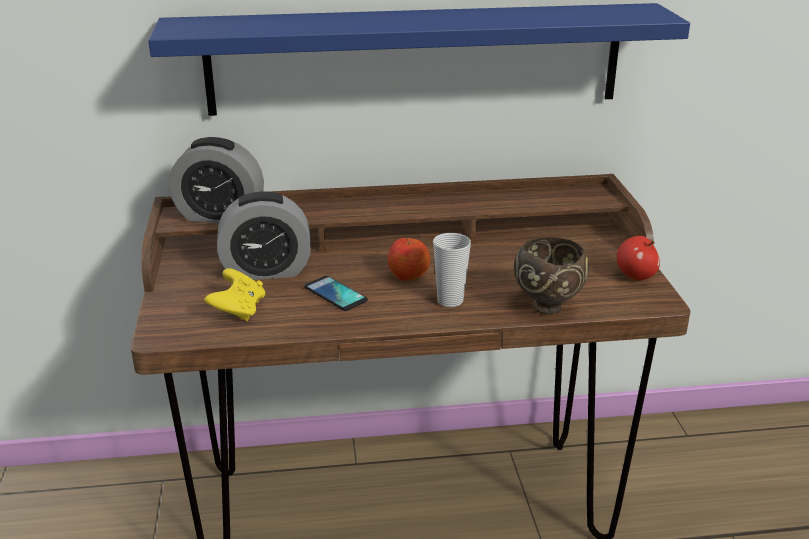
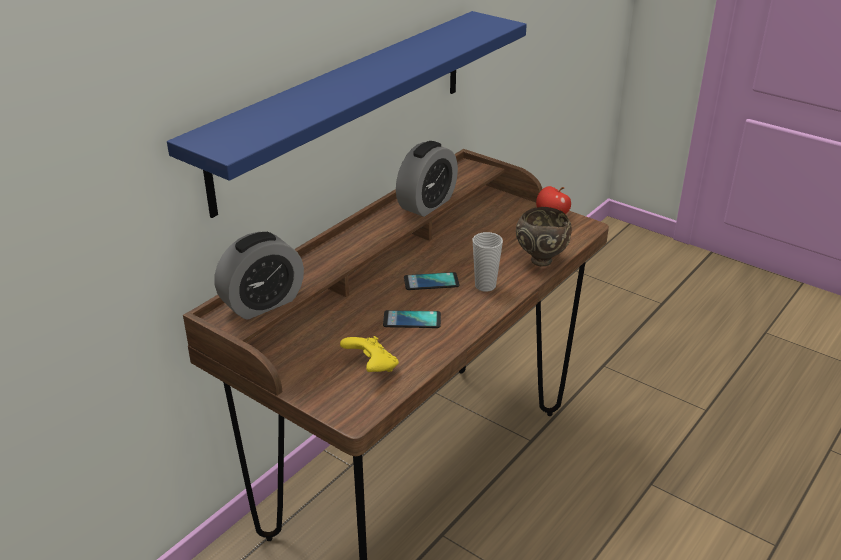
camera: 45 degrees left, 5 degrees up
alarm clock [217,192,311,280] -> alarm clock moved to [396,141,458,217]
apple [387,236,431,281] -> phone [404,272,459,290]

